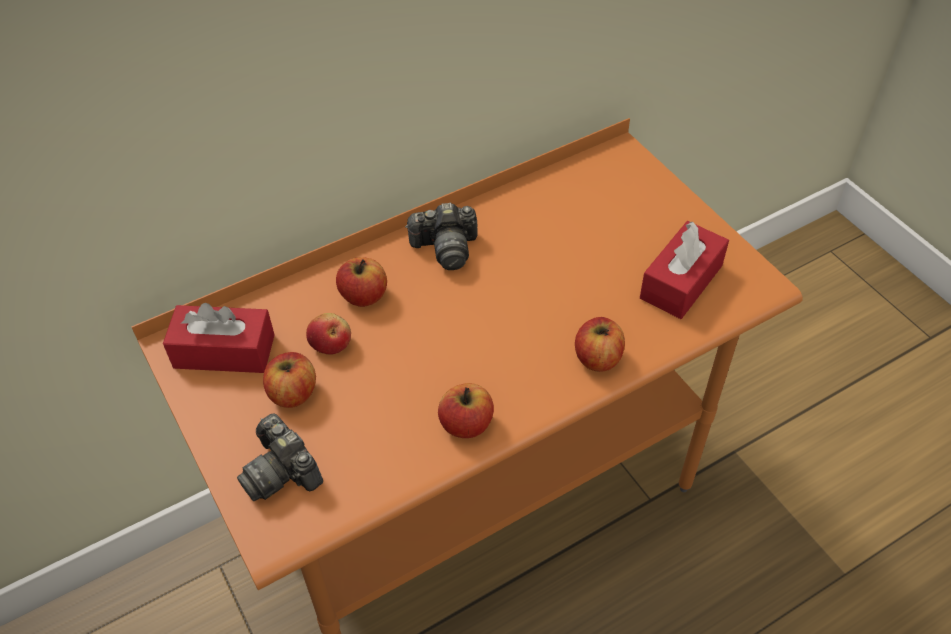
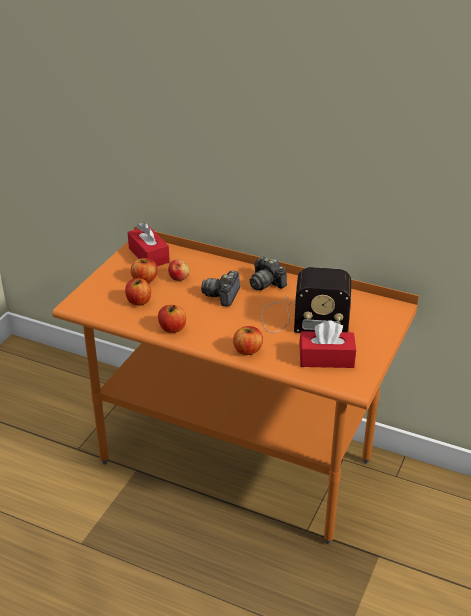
camera: 55 degrees right, 15 degrees down
camera [237,414,323,501] -> camera moved to [201,271,240,306]
apple [336,257,387,307] -> apple moved to [125,278,151,306]
none -> radio [262,267,351,333]

